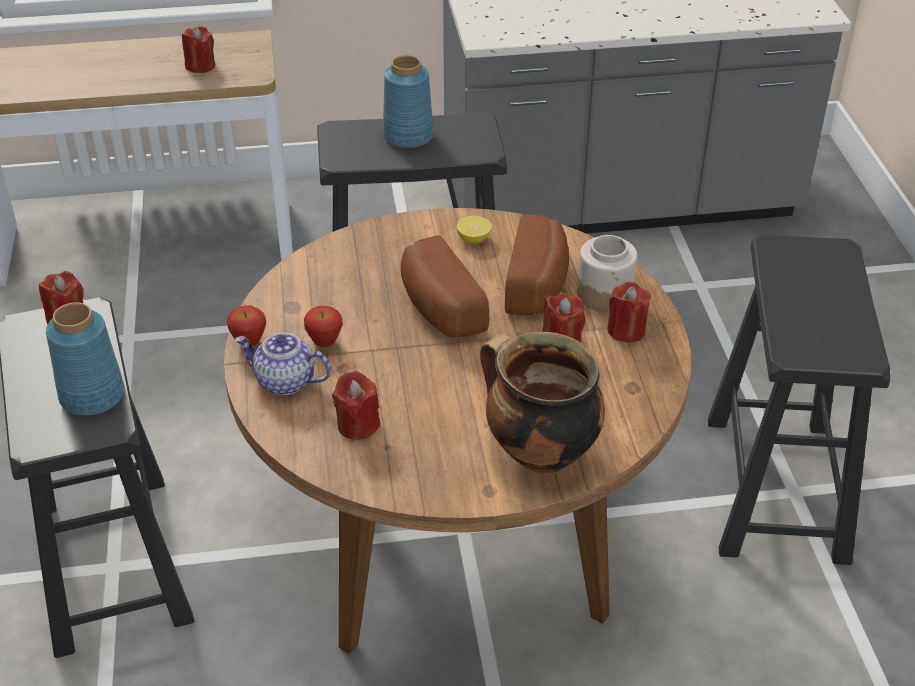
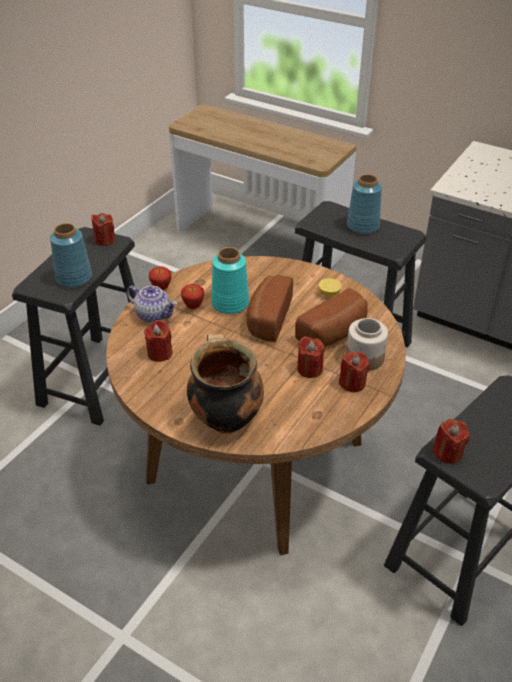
camera: 40 degrees right, 0 degrees up
red candle [182,26,215,73] -> red candle moved to [433,419,470,464]
teapot [235,333,331,395] -> teapot turned 150 degrees clockwise [126,286,177,323]
none -> turquoise vase [211,247,249,314]

